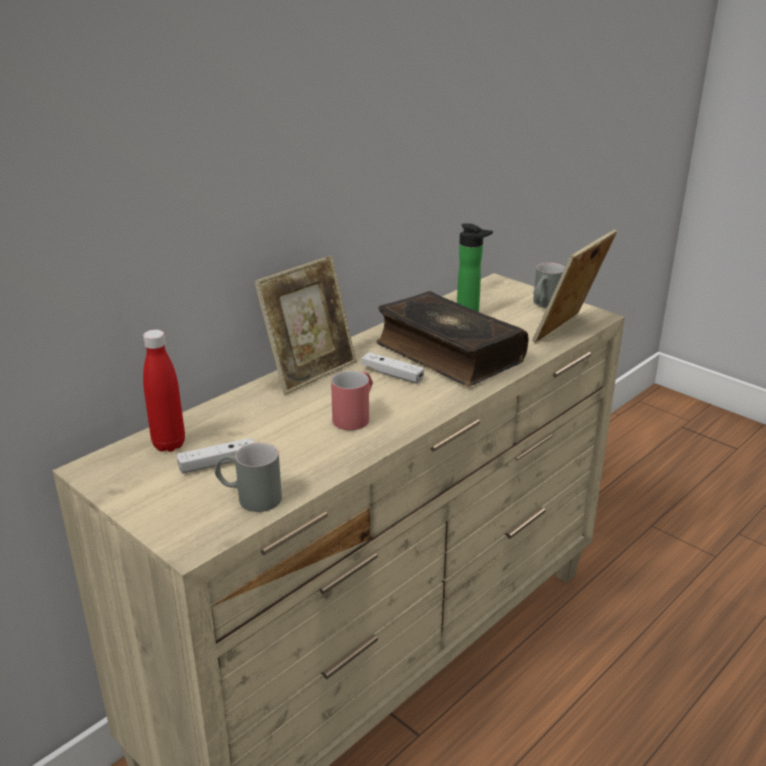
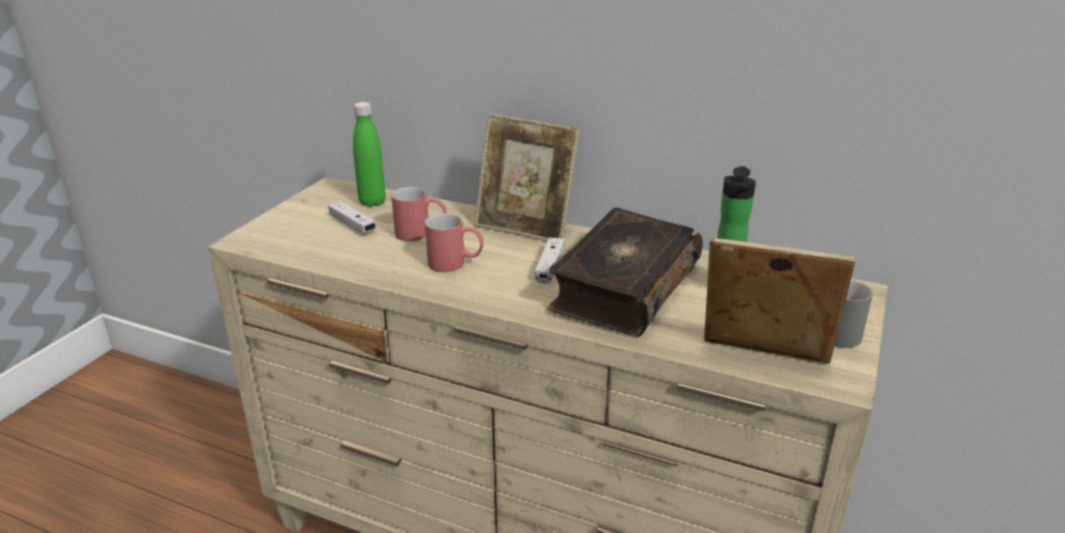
camera: 70 degrees right, 0 degrees up
red bottle [143,330,185,452] -> green bottle [353,102,386,207]
grey mug [215,442,282,512] -> none
none -> red mug [391,187,447,241]

